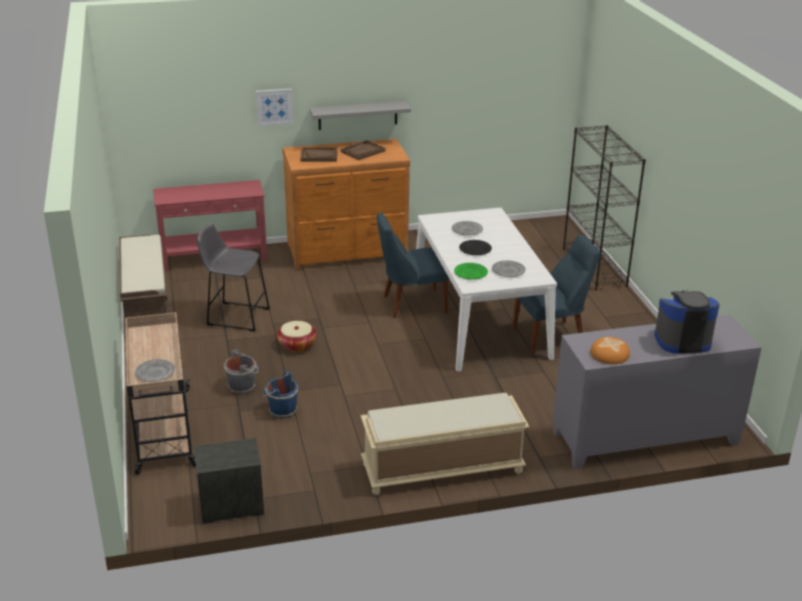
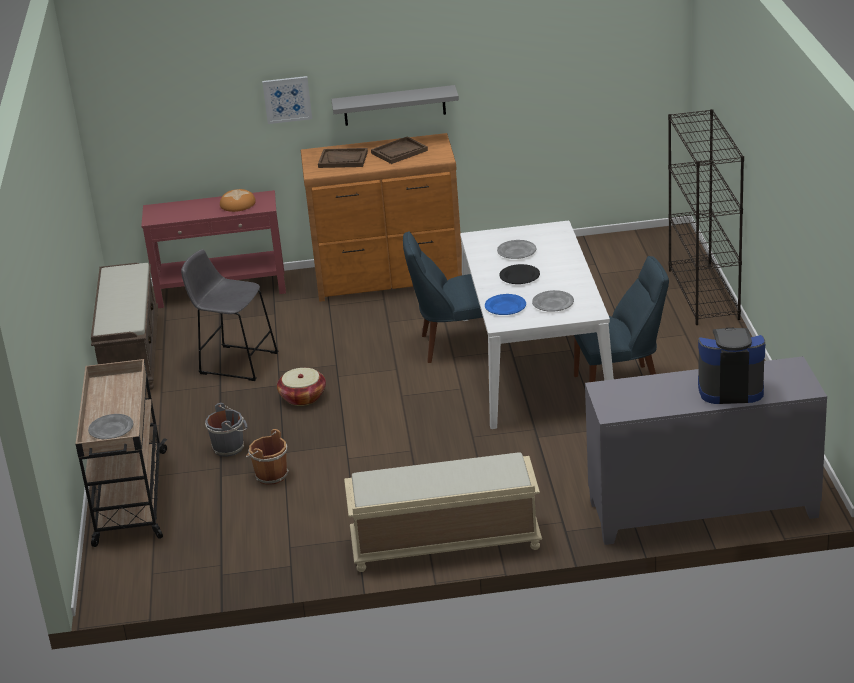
camera: 10 degrees right, 0 degrees up
nightstand [194,438,264,524] -> none
blue bucket [262,372,298,419] -> brown bucket [246,429,289,485]
green plate [454,263,488,280] -> blue plate [485,294,526,315]
bread [590,337,630,364] -> bread moved to [220,189,256,212]

